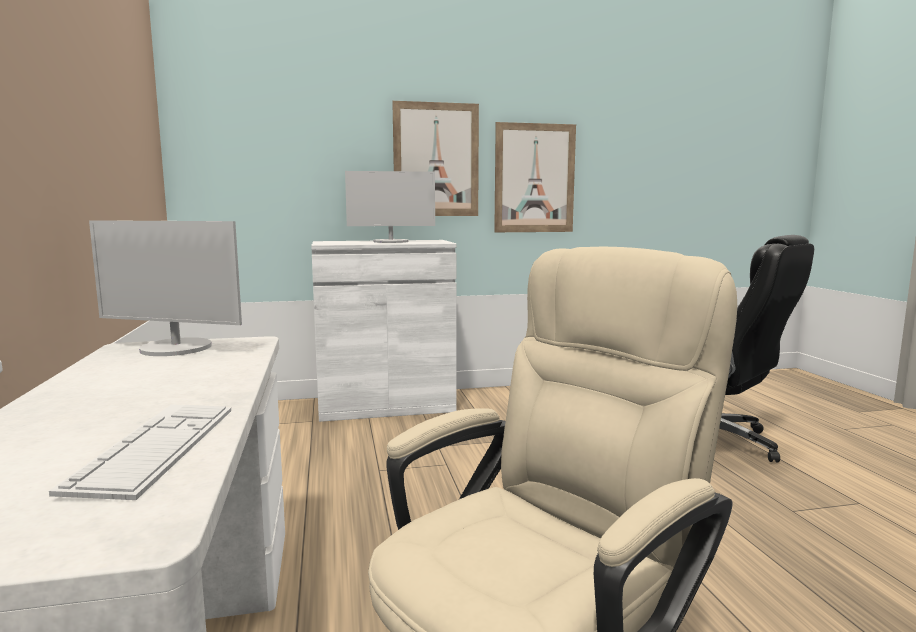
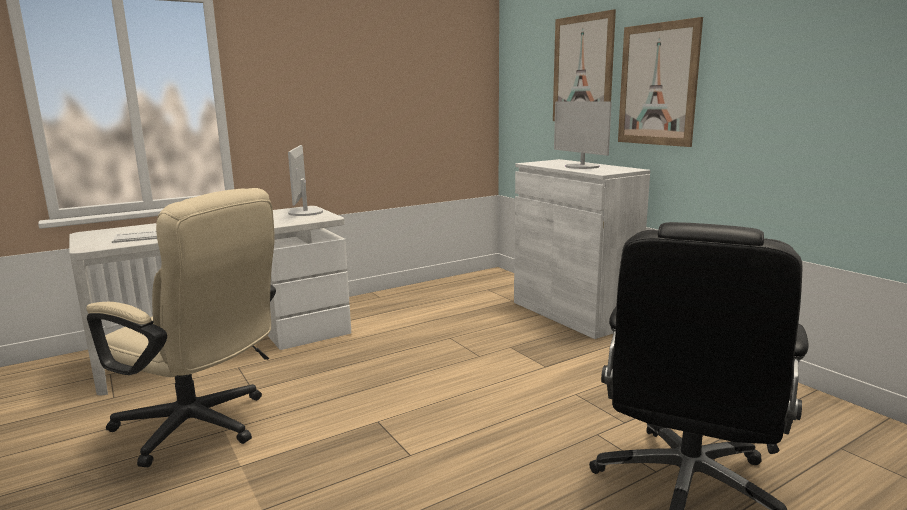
camera: 70 degrees right, 5 degrees up
picture [494,122,576,232] -> picture moved to [553,9,616,121]

